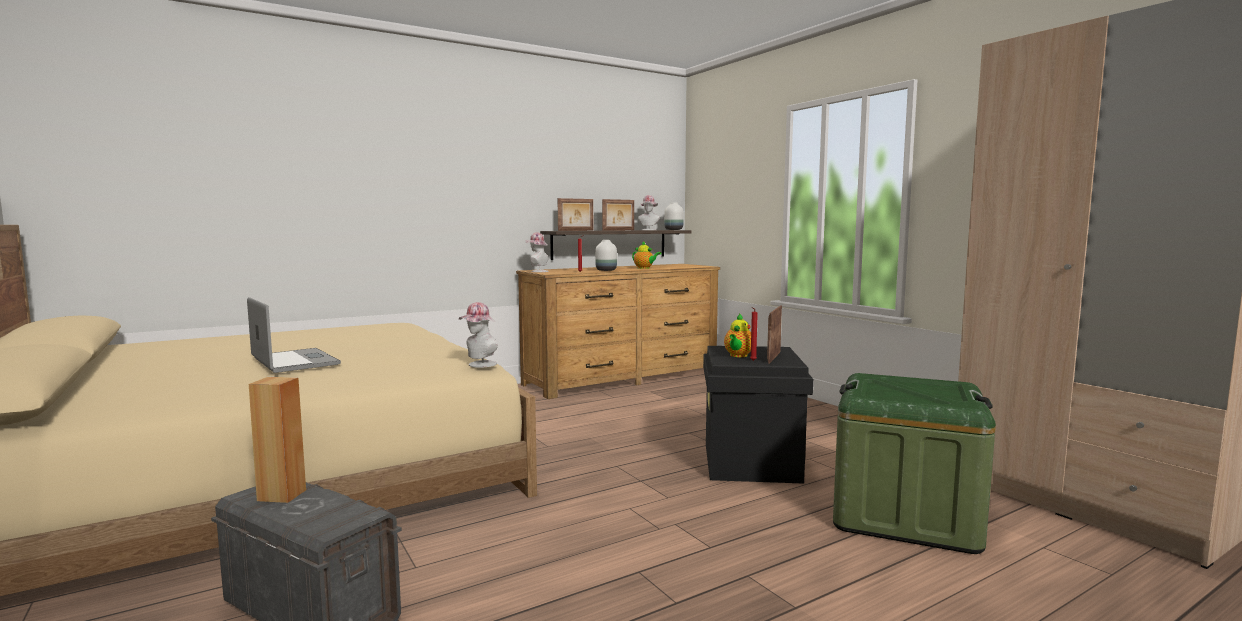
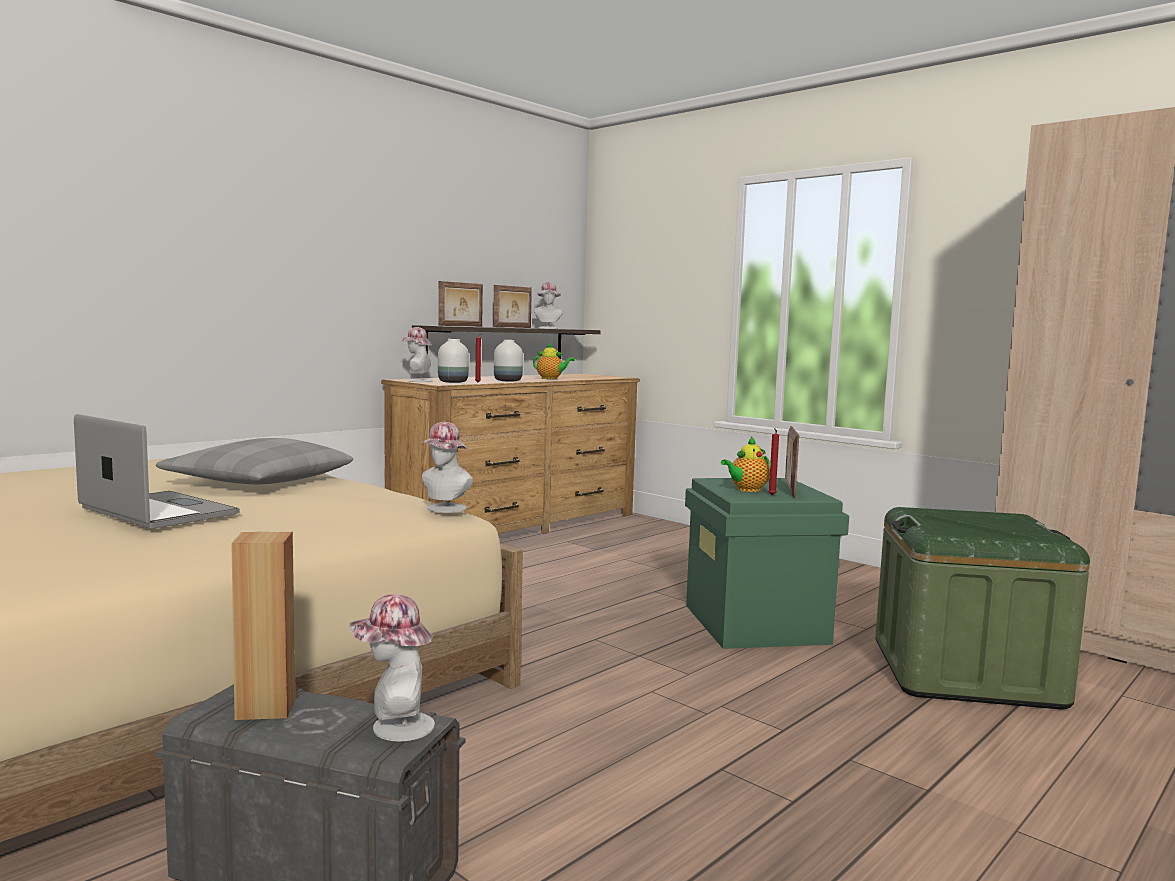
camera: 15 degrees left, 0 degrees up
white vase [664,202,684,230] -> white vase moved to [438,339,469,383]
black storage box [703,346,813,484] -> green storage box [685,478,849,649]
teapot [724,313,751,357] -> teapot turned 45 degrees clockwise [721,436,770,492]
none -> grey pillow [156,438,353,484]
none -> hat [349,594,435,741]

